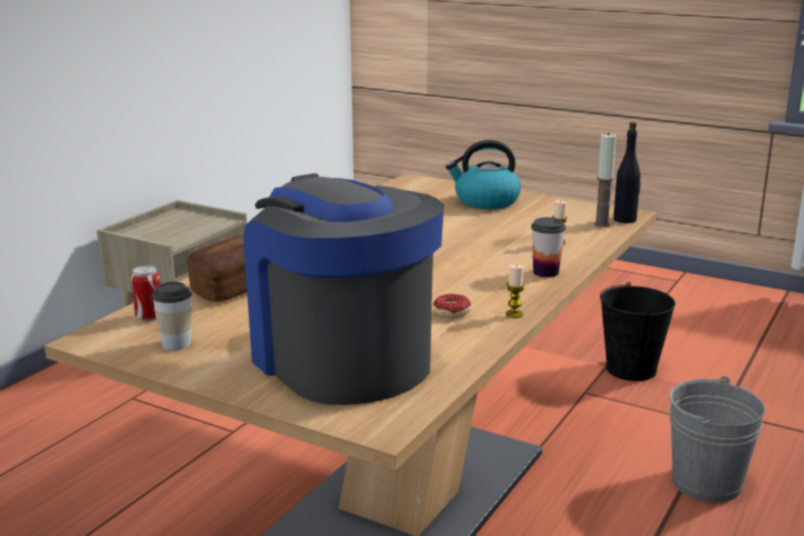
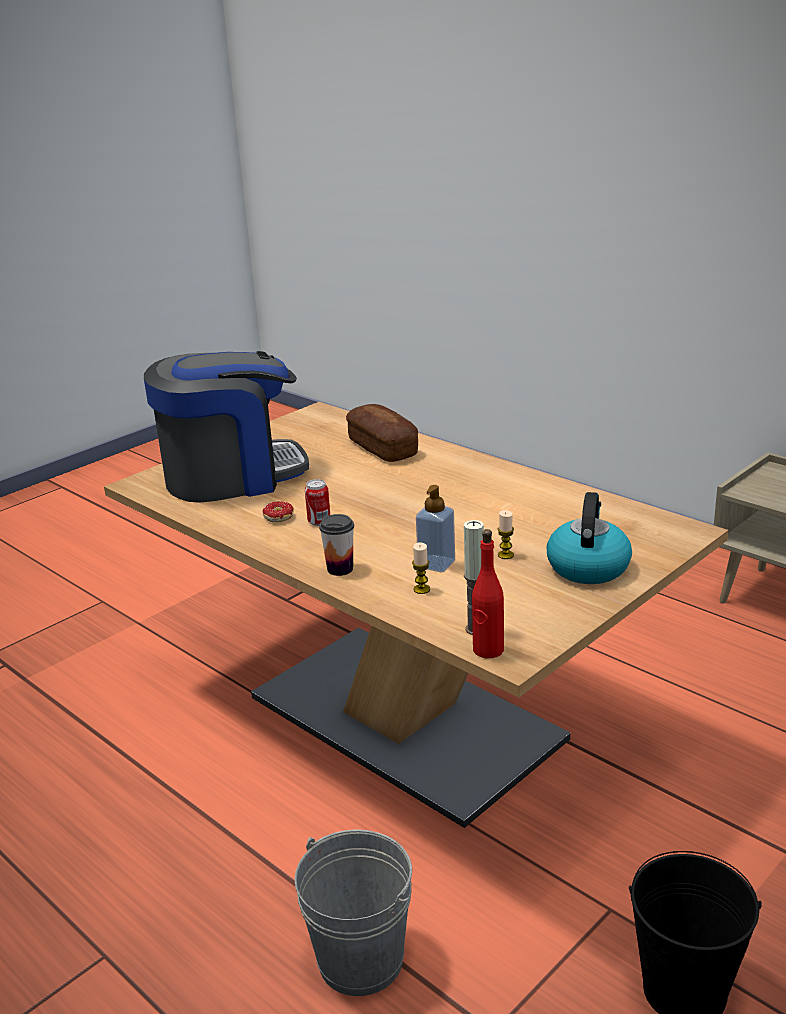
camera: 105 degrees right, 5 degrees up
can [131,265,160,321] -> can moved to [305,479,330,526]
cup [152,282,192,351] -> none
candle [506,265,525,318] -> candle moved to [498,510,514,559]
black bottle [613,122,641,223] -> red bottle [472,529,504,658]
none -> soap dispenser [416,485,455,572]

